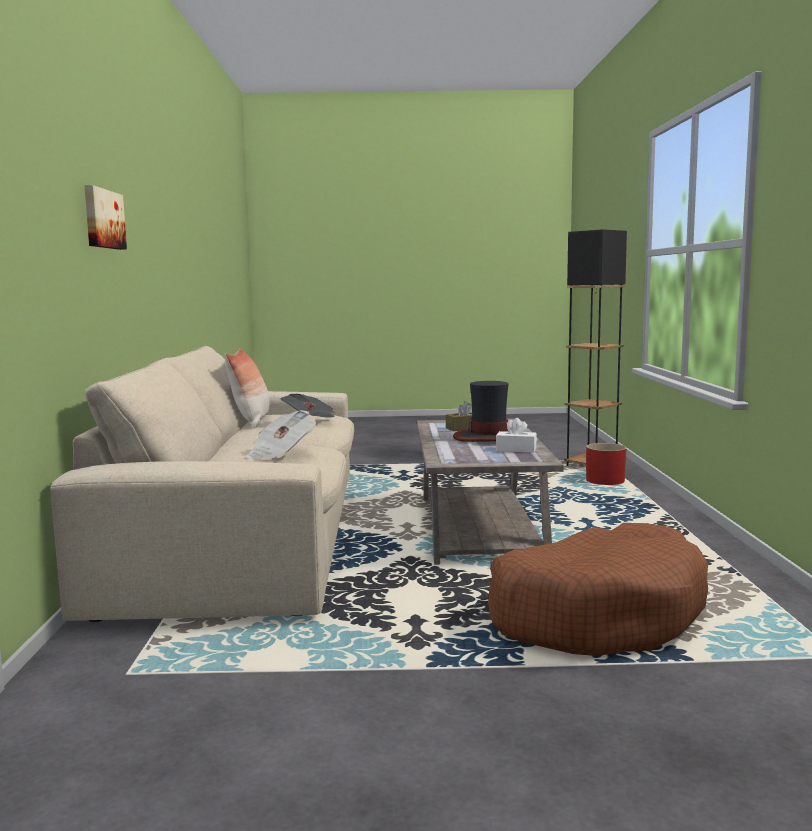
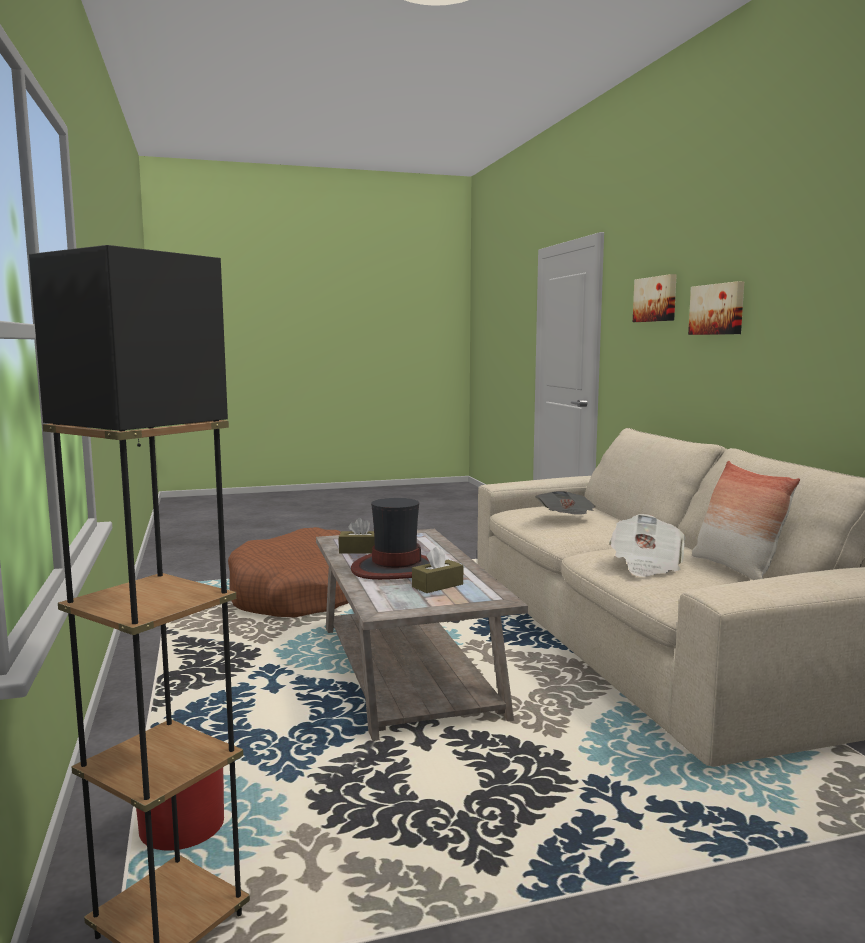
camera: 165 degrees right, 0 degrees up
white tissue box [496,418,537,453] -> brown tissue box [339,517,375,554]
none -> picture [633,274,677,322]

